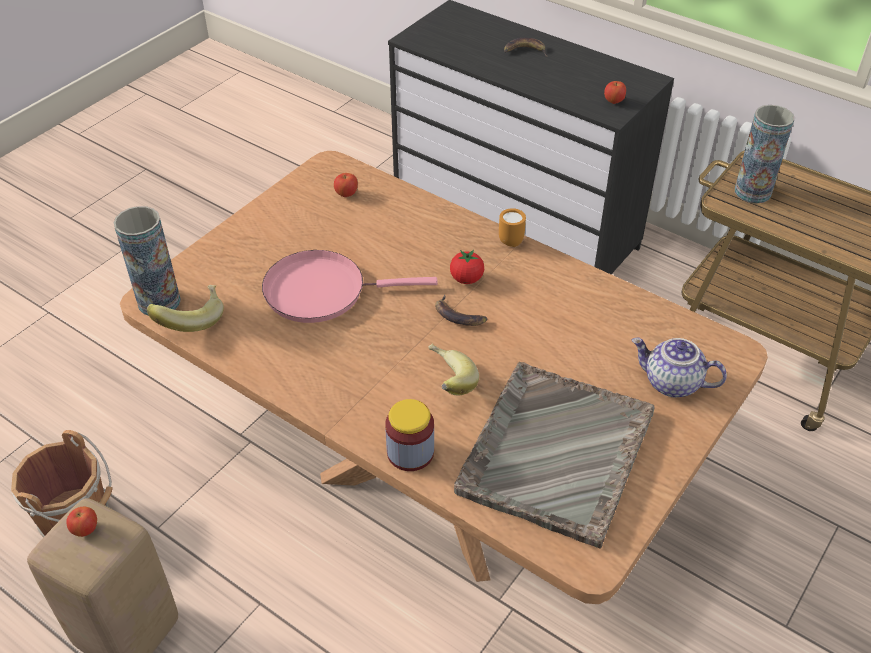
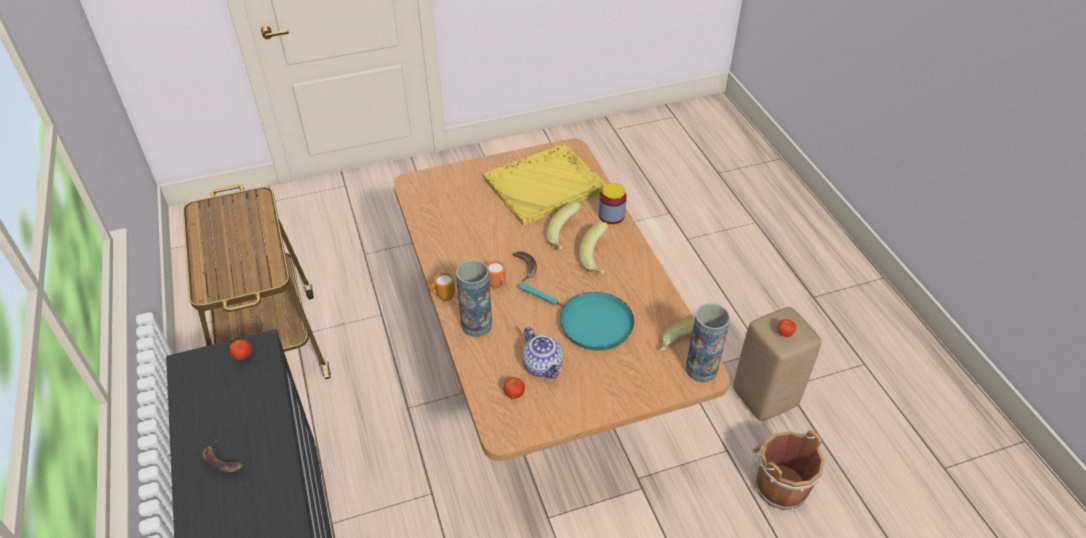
camera: 145 degrees left, 0 degrees up
pink frying pan [262,250,438,323] -> turquoise frying pan [519,283,634,351]
tomato [450,250,484,284] -> orange mug [487,260,506,288]
grey tray [454,362,654,549] -> yellow tray [483,144,606,225]
teapot [632,338,727,397] -> teapot moved to [522,327,563,379]
vase [735,105,794,204] -> vase moved to [456,260,492,337]
none -> banana [579,222,609,274]

